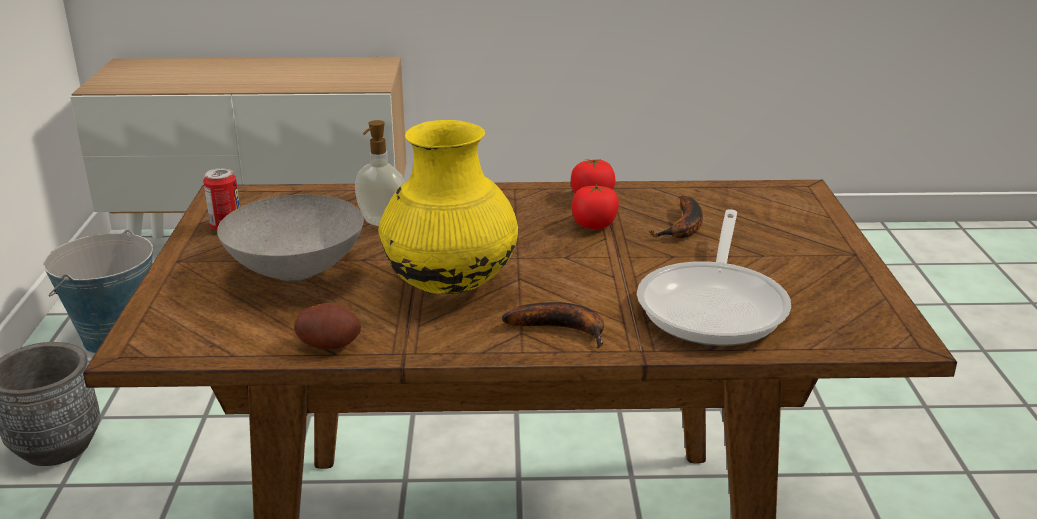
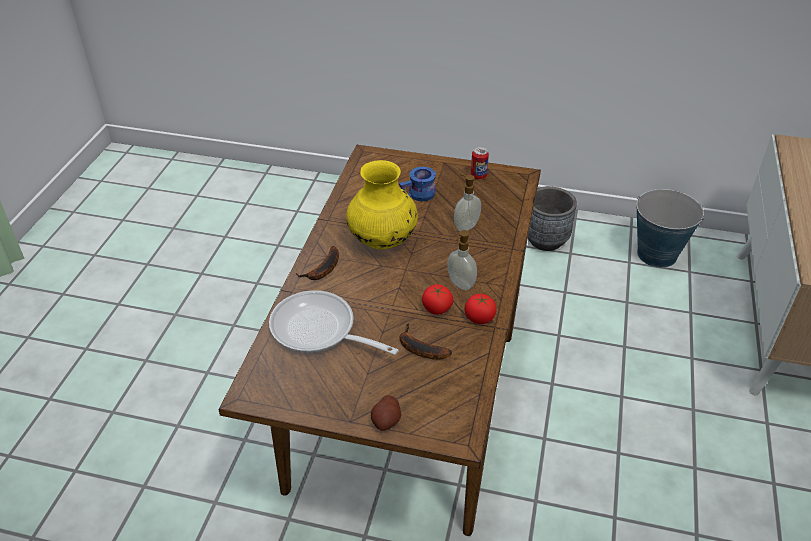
camera: 105 degrees right, 15 degrees up
grey bowl [217,194,364,281] -> blue mug [399,167,436,201]
potato [294,303,361,349] -> potato moved to [371,395,401,431]
none -> soap dispenser [447,230,477,290]

